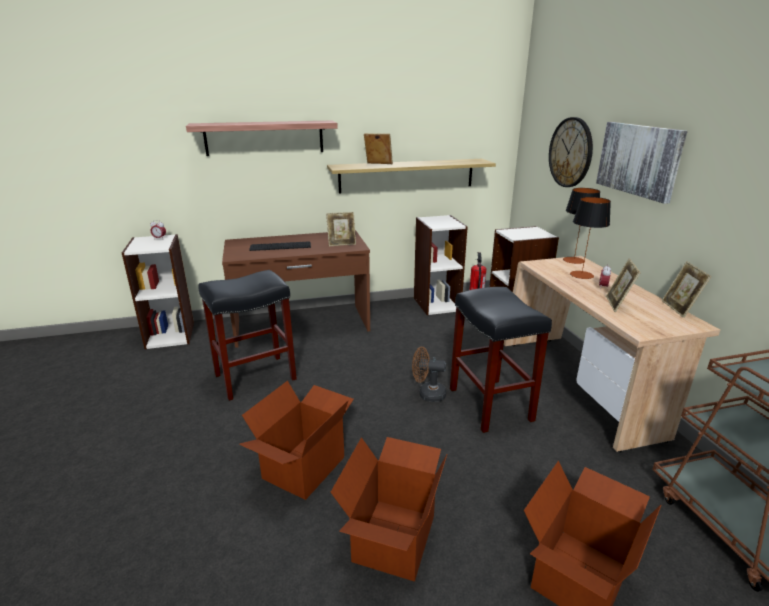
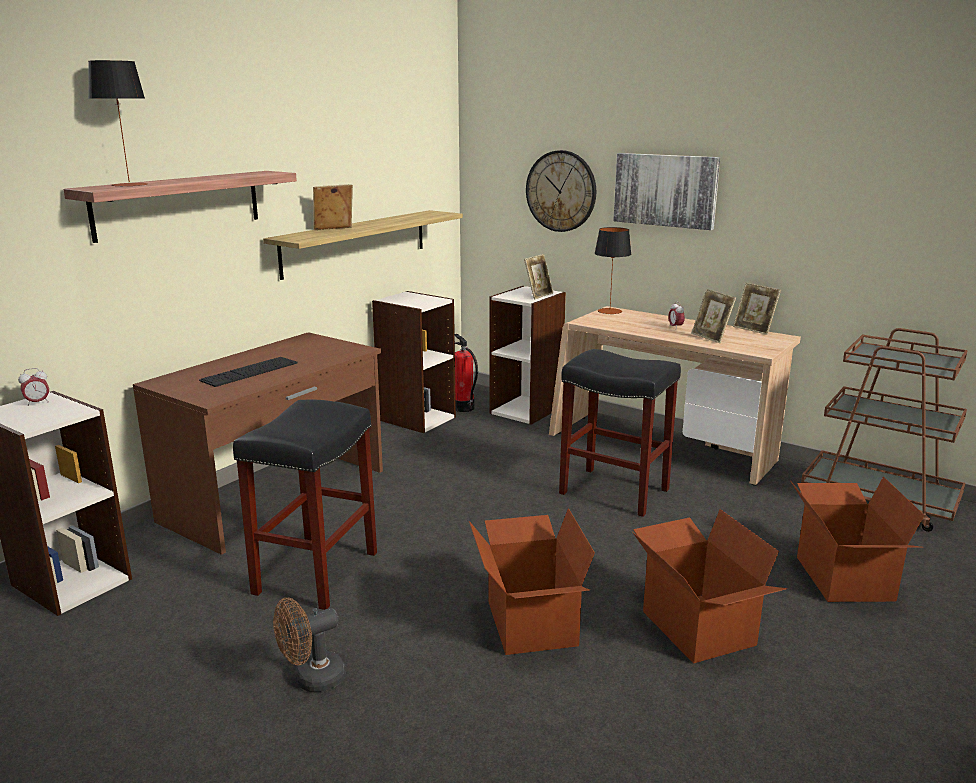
camera: 40 degrees left, 5 degrees down
picture frame [326,212,356,246] -> picture frame moved to [524,254,553,300]
brown fan [412,347,446,402] -> brown fan moved to [273,598,346,692]
table lamp [570,197,611,279] -> table lamp moved to [88,60,148,187]

